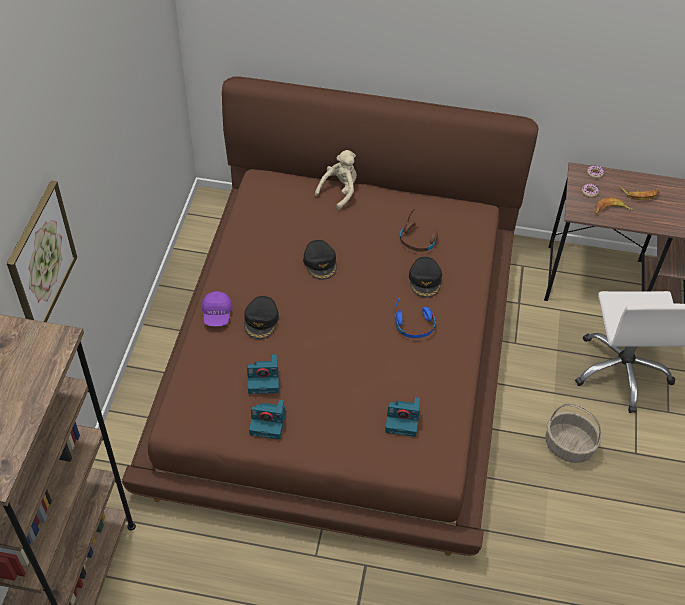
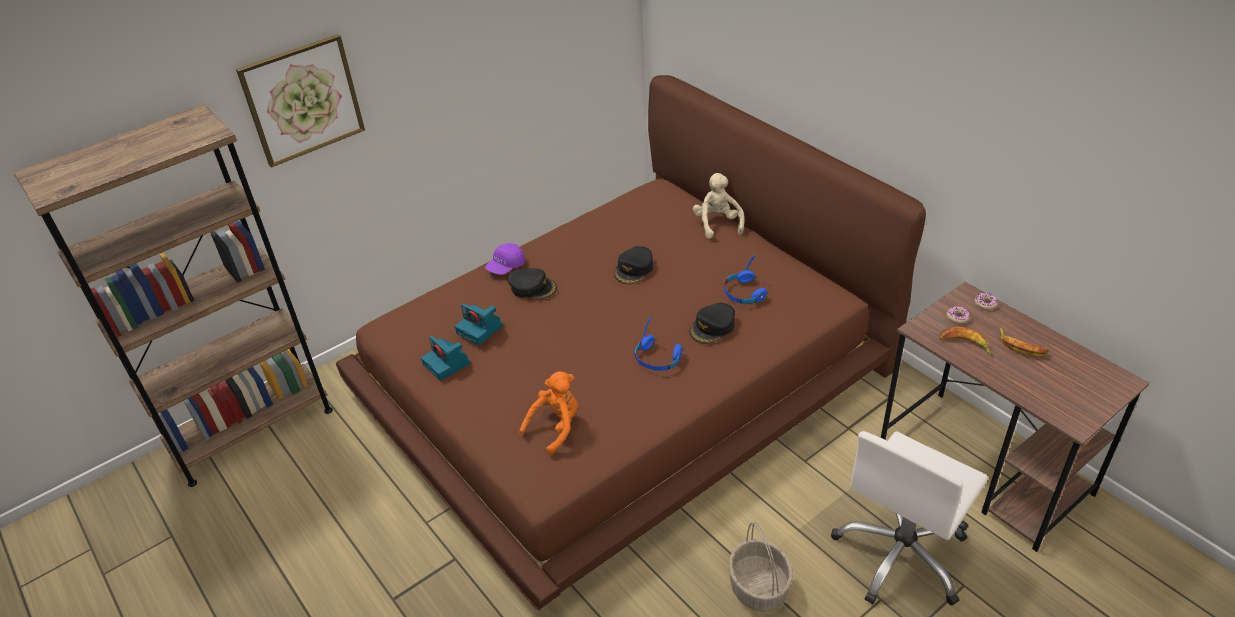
camera: 45 degrees right, 10 degrees down
black cap [244,296,279,339] -> black cap turned 120 degrees counterclockwise [507,268,557,298]
beige plush toy [315,150,357,210] -> beige plush toy turned 90 degrees counterclockwise [693,173,745,239]
camera [385,397,420,437] -> orange plush toy [519,372,578,455]
brown headphones [400,208,438,252] -> blue headphones [724,255,767,304]

